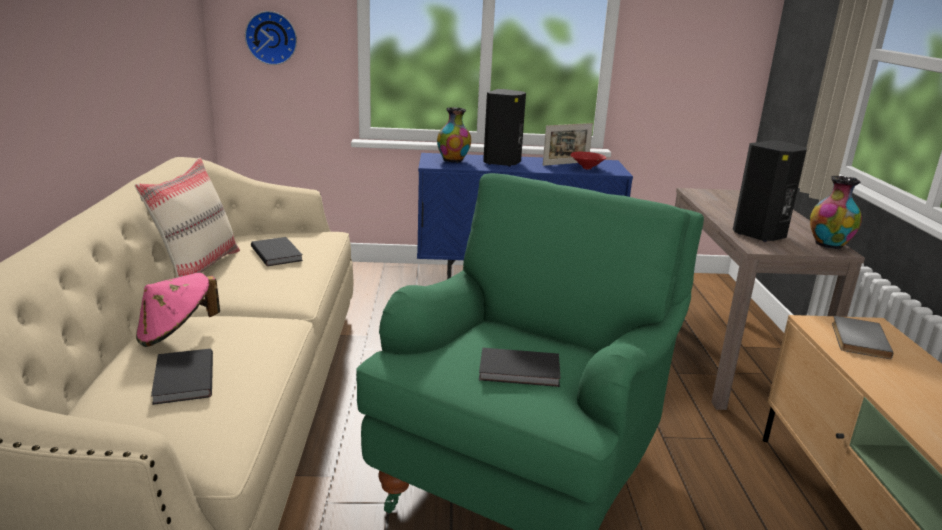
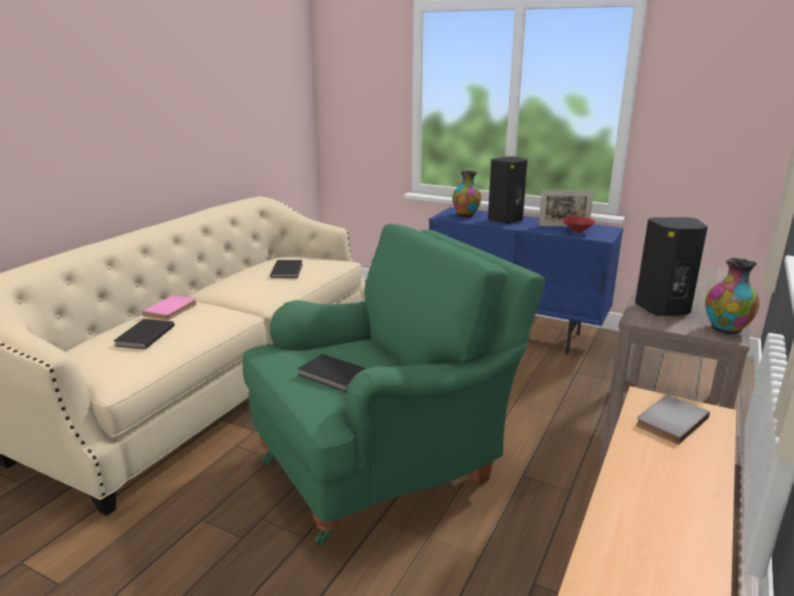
camera: 30 degrees right, 0 degrees up
beige pillow [134,158,240,278] -> none
pink hat [136,273,220,347] -> pink book [142,295,197,320]
wall clock [245,11,297,65] -> none

